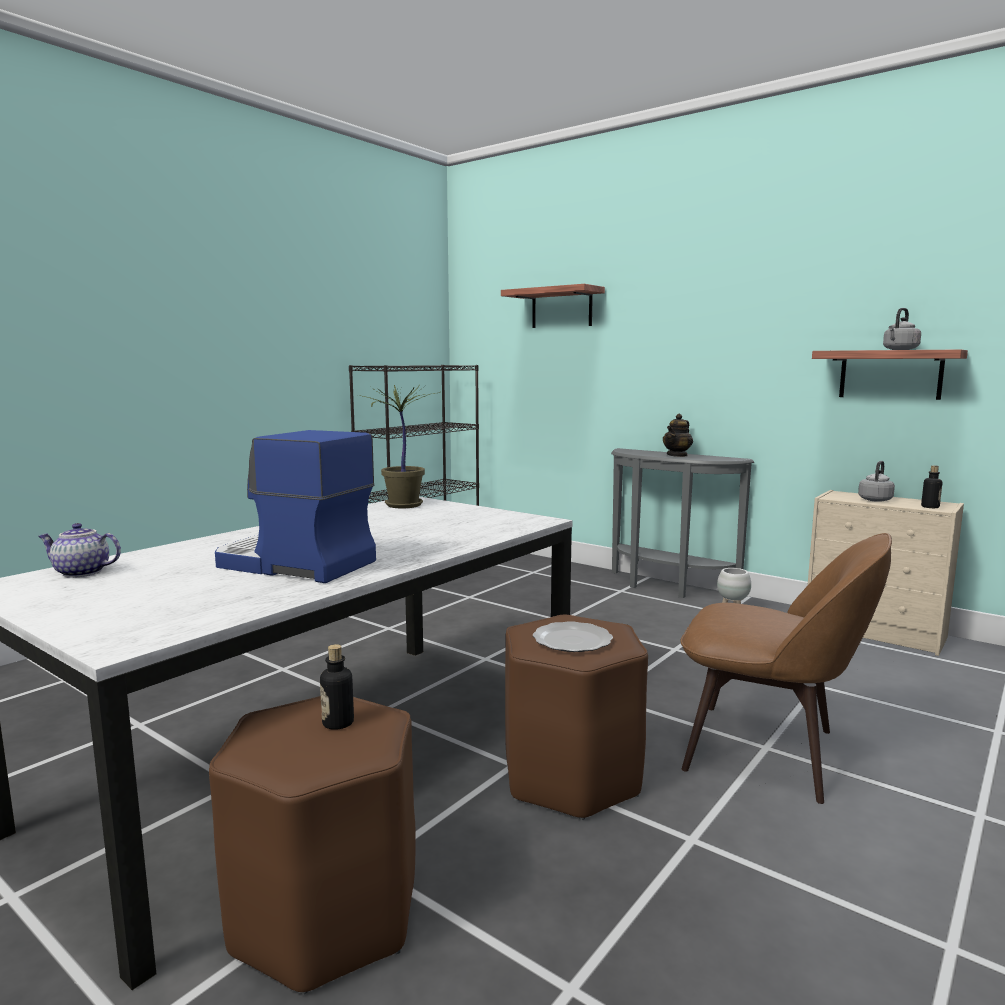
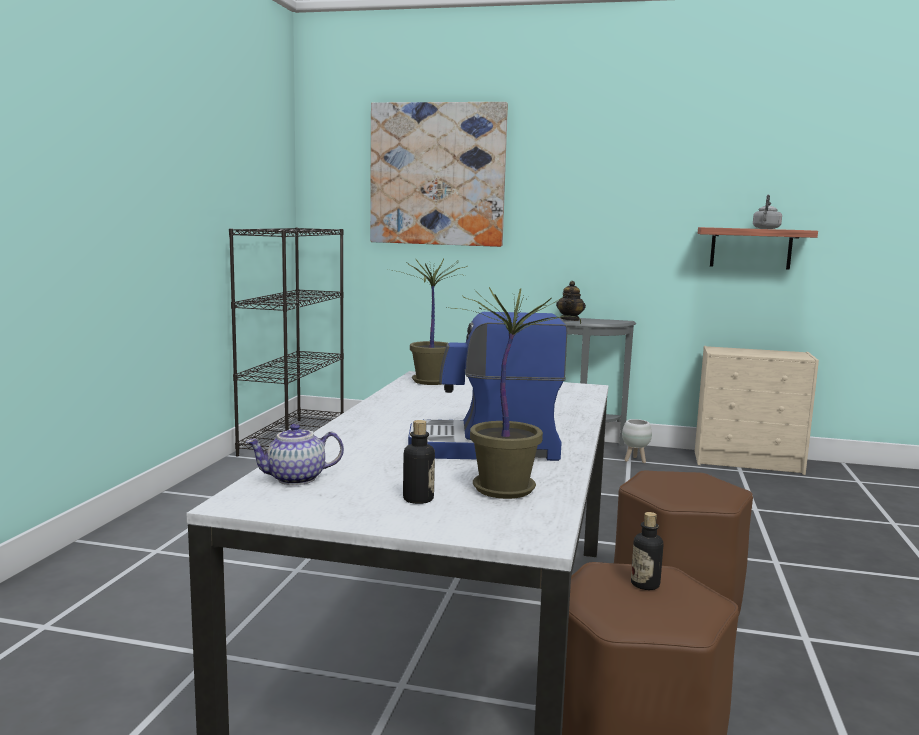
camera: 25 degrees left, 0 degrees up
shelf [501,284,605,328] -> picture [370,102,508,247]
plate [533,621,613,652] -> none
brown chair [680,533,892,804] -> none
grey kettle [858,461,895,502] -> none
bottle [921,465,942,508] -> bottle moved to [403,420,435,504]
none -> potted plant [447,287,581,499]

